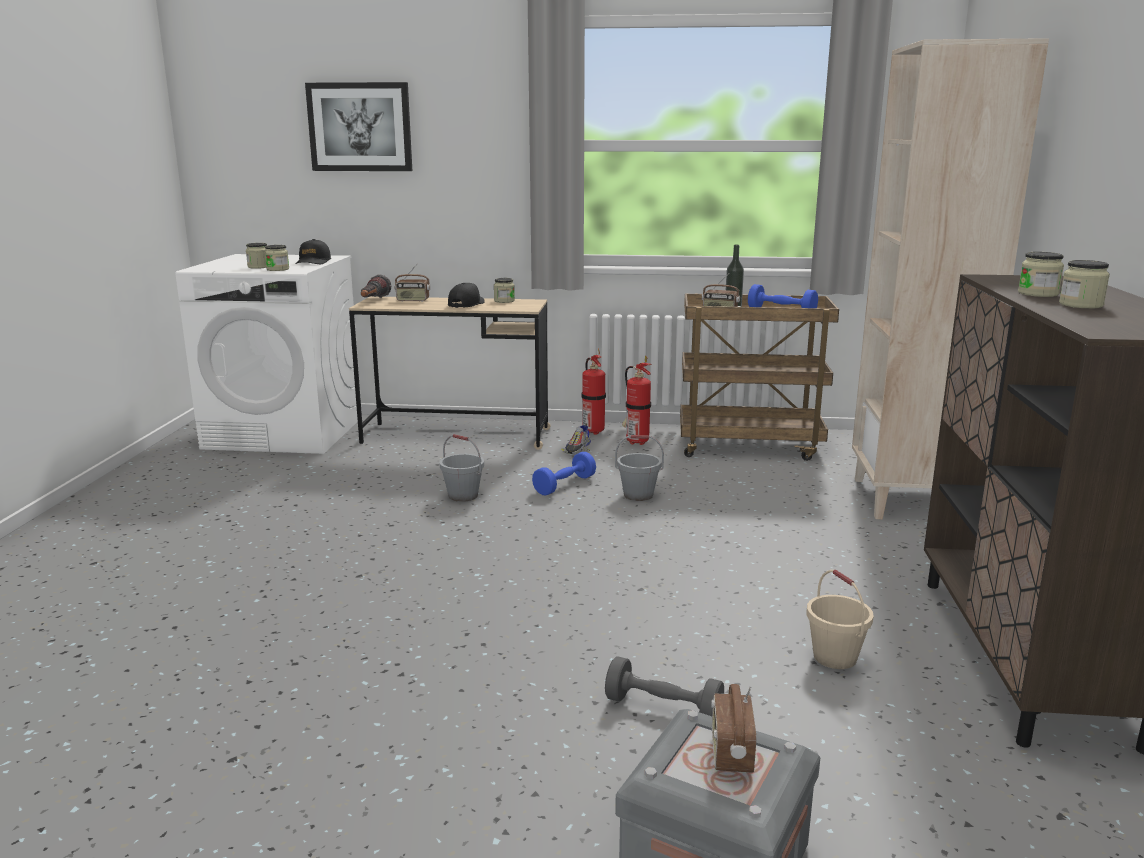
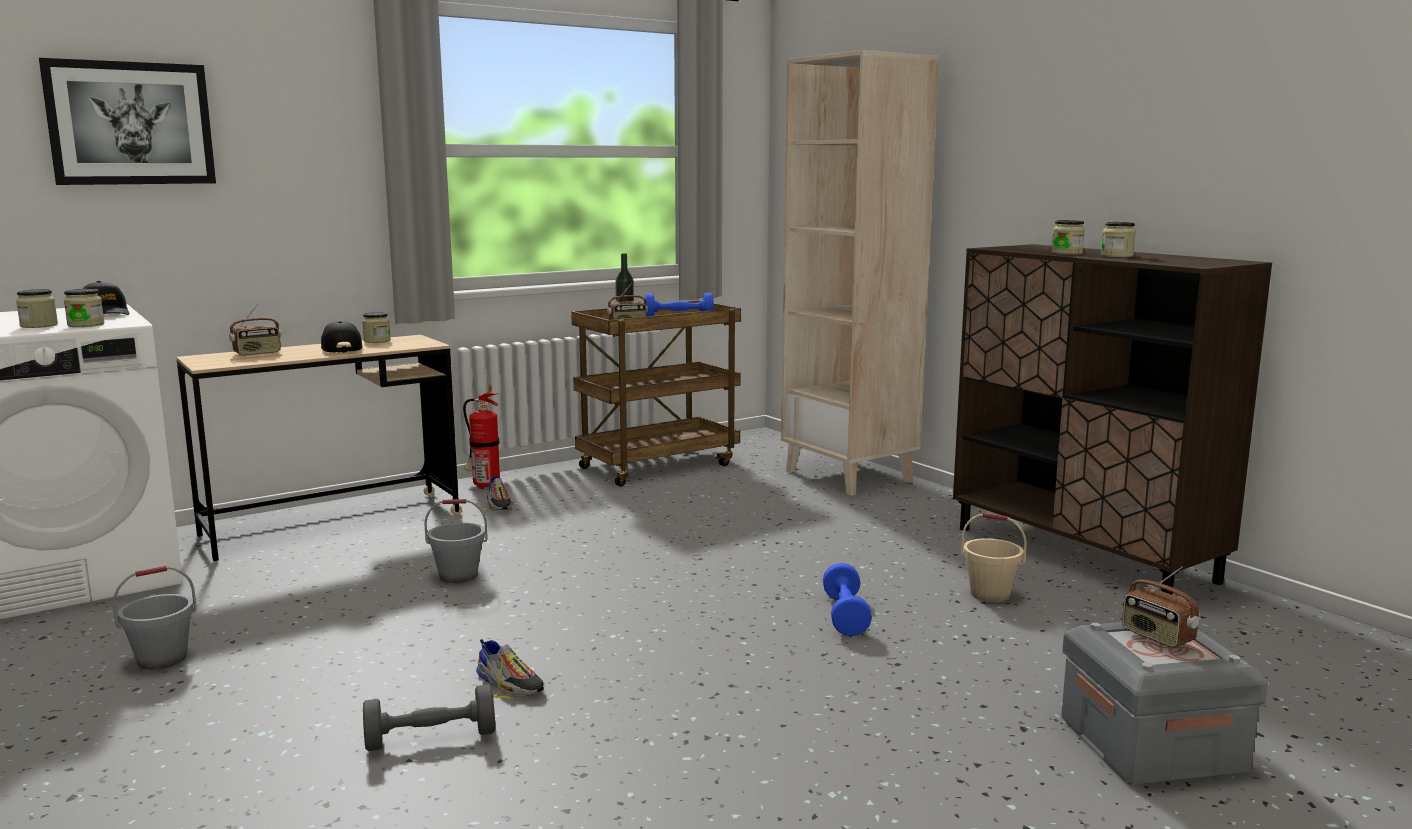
camera: 40 degrees left, 5 degrees down
flashlight [361,274,391,298] -> none
blue dumbbell [532,452,596,495] -> blue dumbbell moved to [823,563,872,636]
grey dumbbell [605,656,724,716] -> grey dumbbell moved to [363,684,495,751]
grey bucket [615,435,664,501] -> grey bucket moved to [113,566,197,670]
fire extinguisher [622,355,652,445] -> none
none -> shoe [476,639,545,700]

